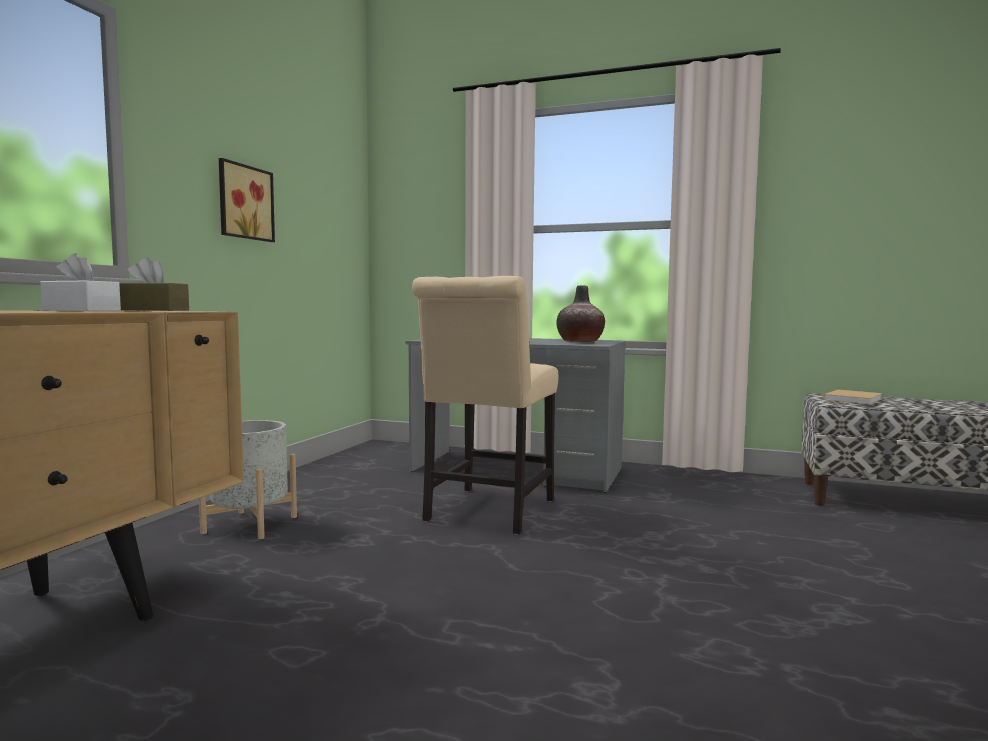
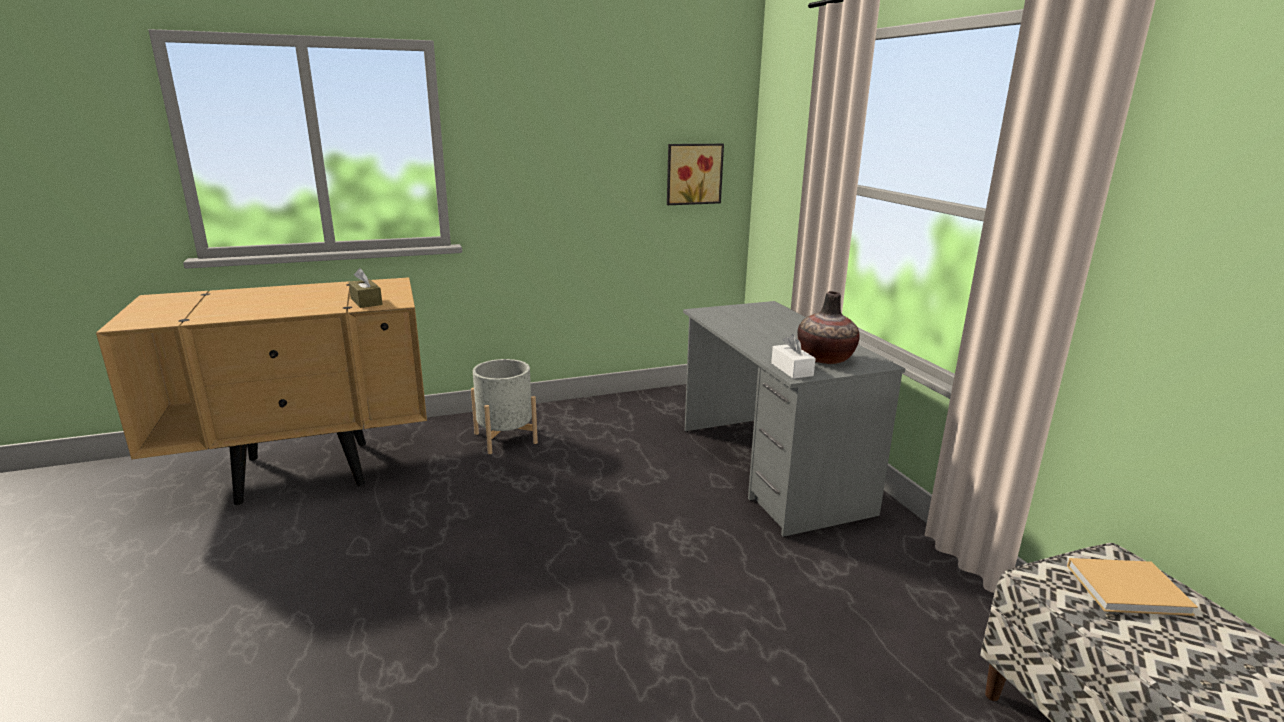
camera: 50 degrees right, 15 degrees up
white tissue box [40,253,121,311] -> white tissue box moved to [771,334,816,379]
picture [219,158,275,242] -> picture moved to [667,144,724,205]
beige chair [412,276,558,534] -> none

